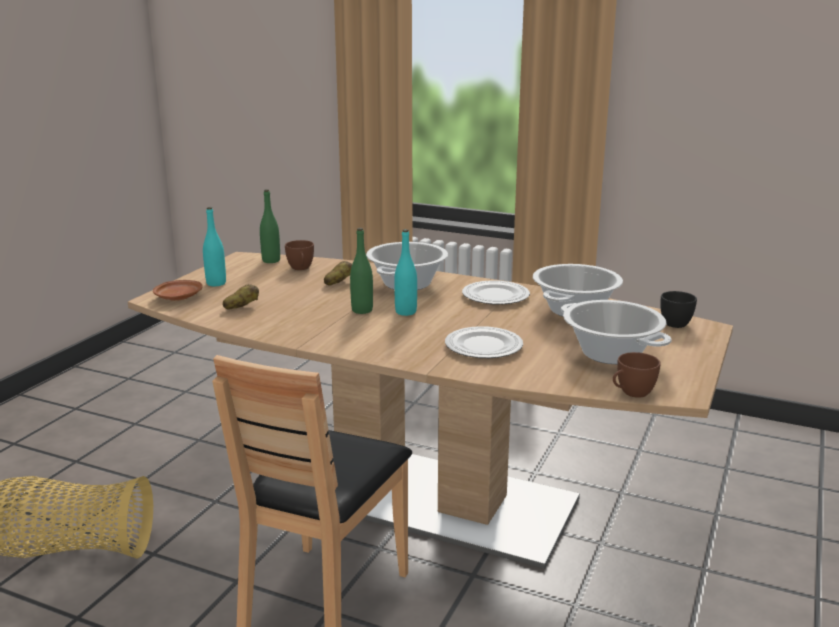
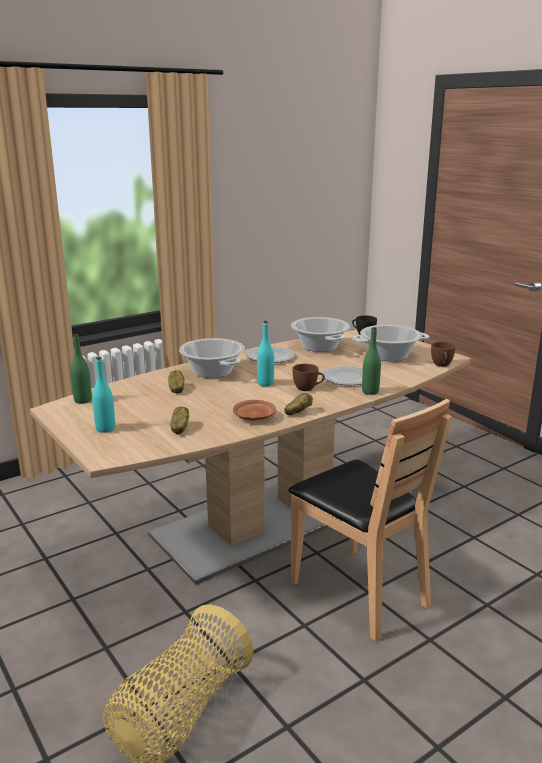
camera: 60 degrees left, 0 degrees up
brown plate [153,280,203,301] -> brown plate moved to [233,400,276,421]
brown cup [285,240,314,270] -> brown cup moved to [292,364,325,391]
green bottle [350,228,373,314] -> green bottle moved to [362,327,381,395]
none -> potato [284,393,313,415]

